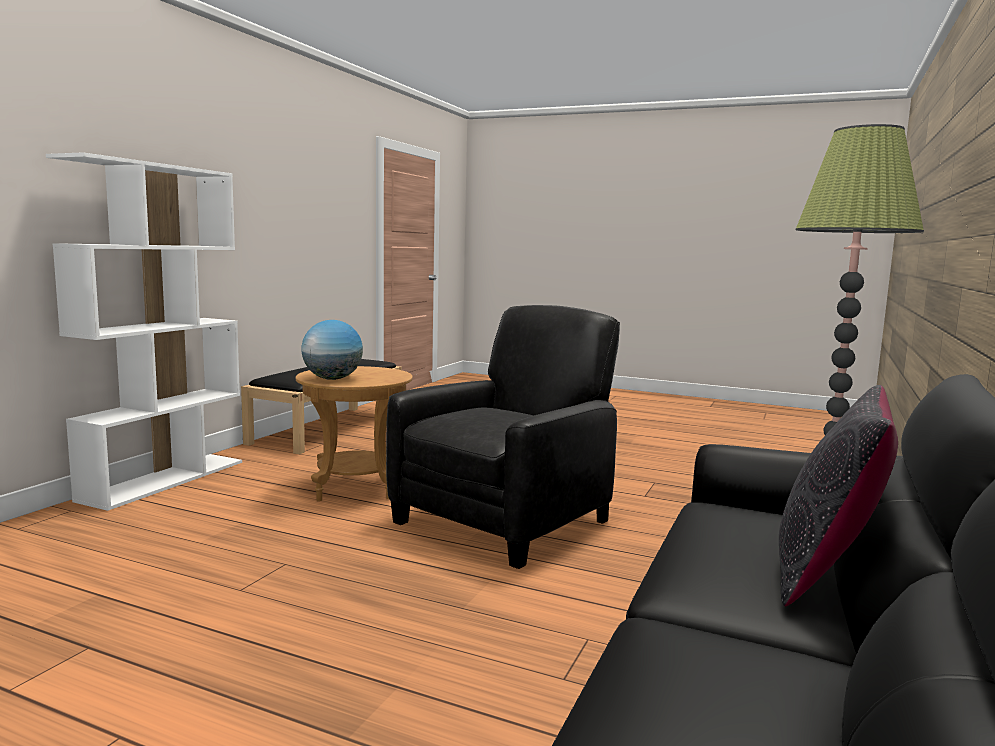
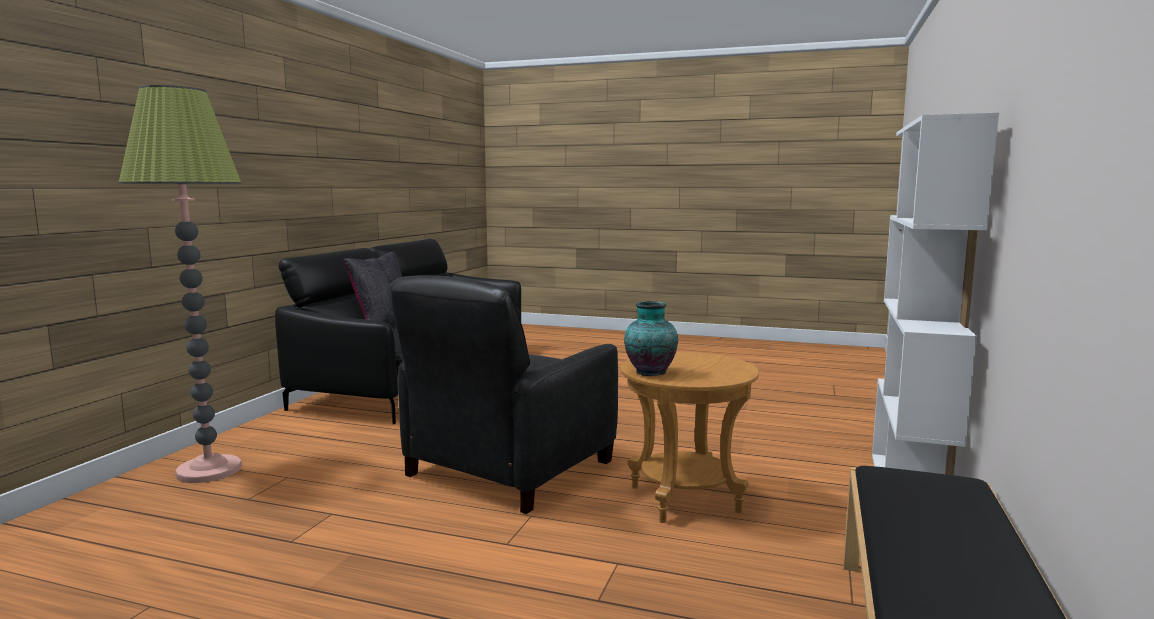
camera: 175 degrees right, 0 degrees up
globe [301,320,363,380] -> none
none -> vase [624,301,678,376]

